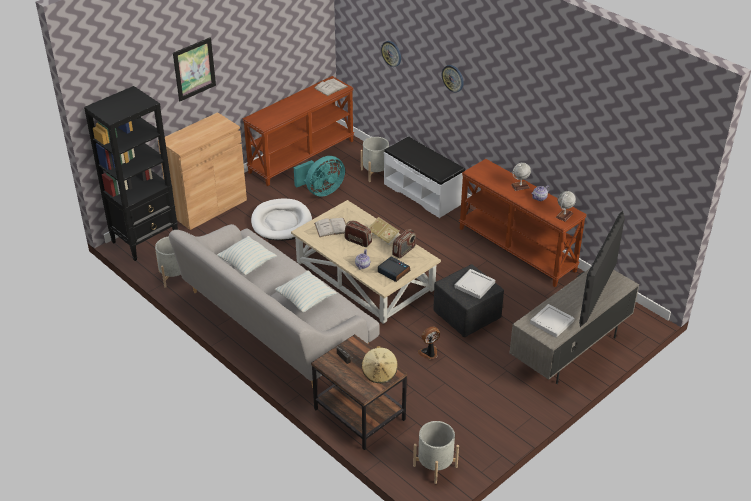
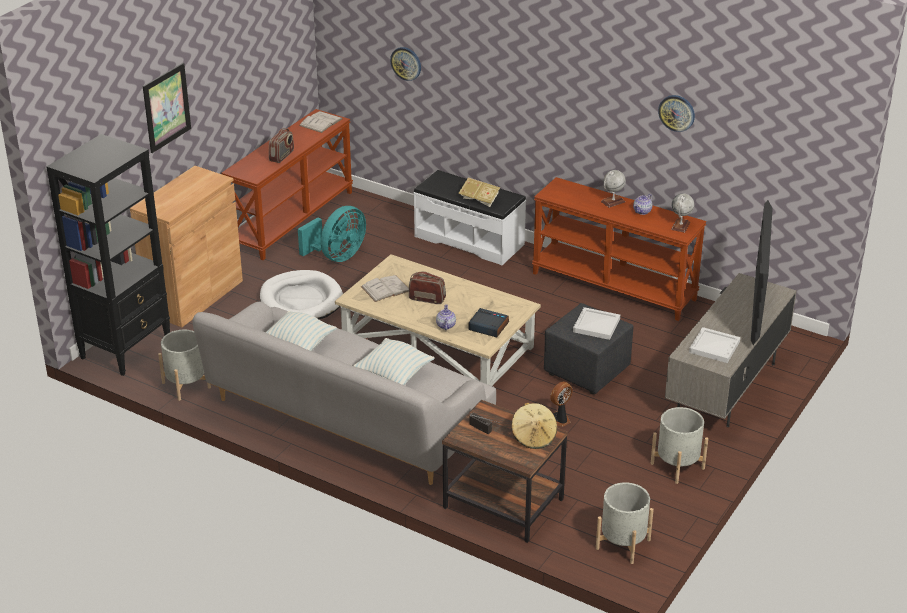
camera: 15 degrees left, 5 degrees down
grey planter [361,137,389,182] -> grey planter moved to [651,407,708,484]
book [369,217,400,245] -> book moved to [458,177,500,207]
radio [392,229,416,258] -> radio moved to [269,128,294,163]
wall clock [442,65,464,92] -> wall clock moved to [658,95,695,132]

